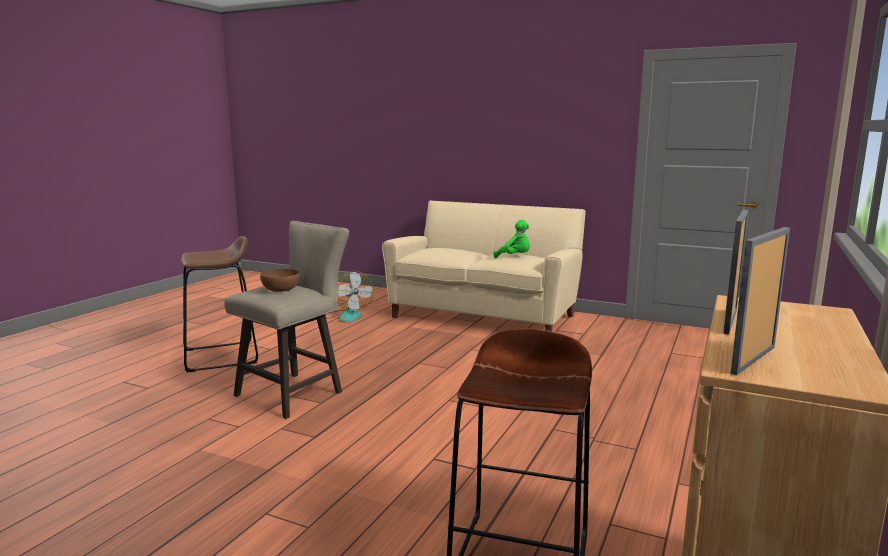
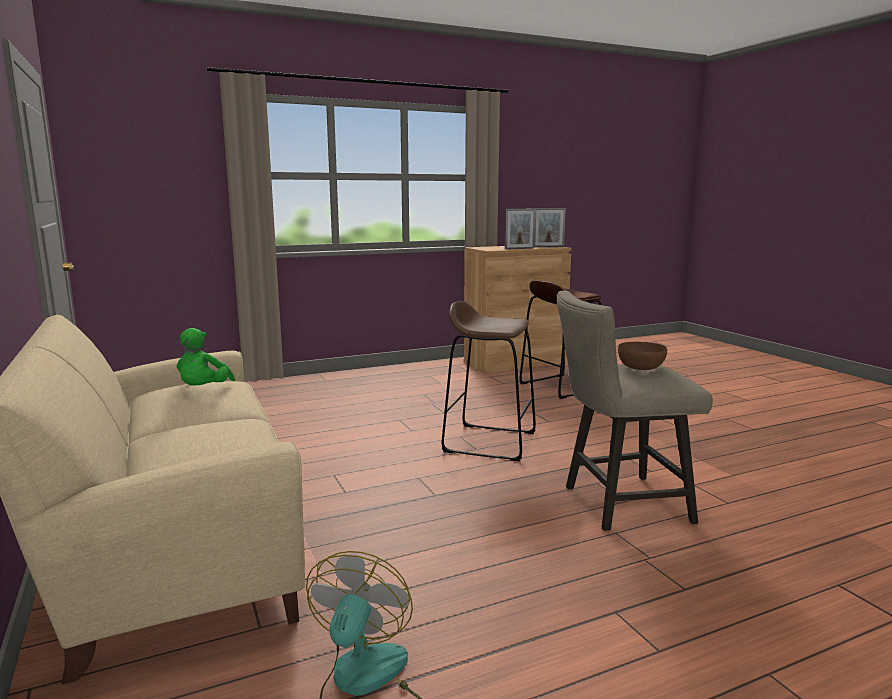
camera: 140 degrees left, 0 degrees up
brown stool [181,236,258,373] -> brown stool moved to [442,301,536,461]
green plush toy [494,220,530,258] -> green plush toy turned 150 degrees counterclockwise [177,328,235,386]

